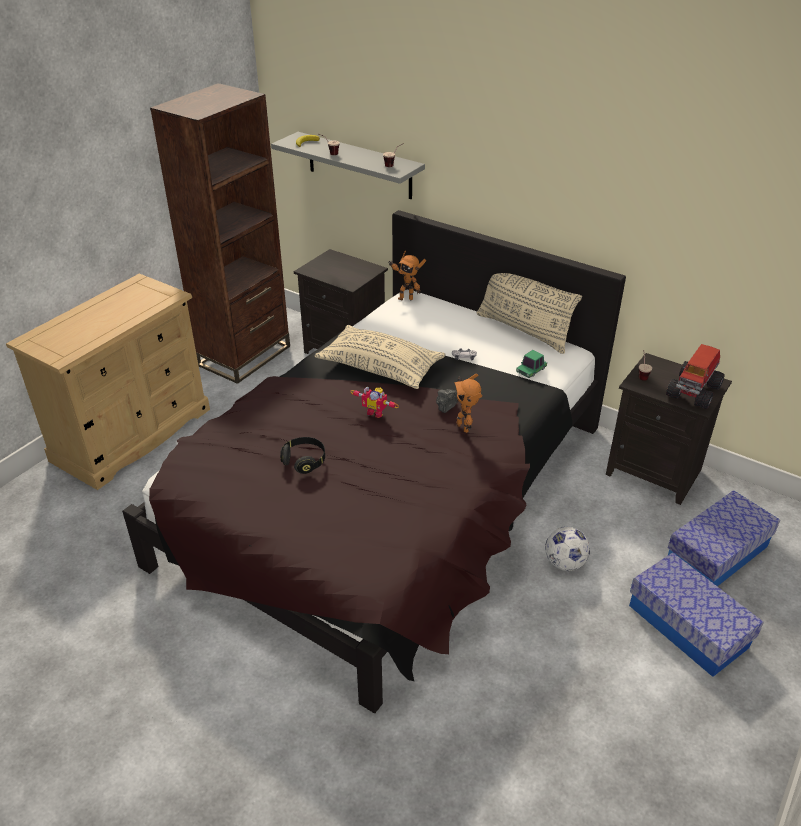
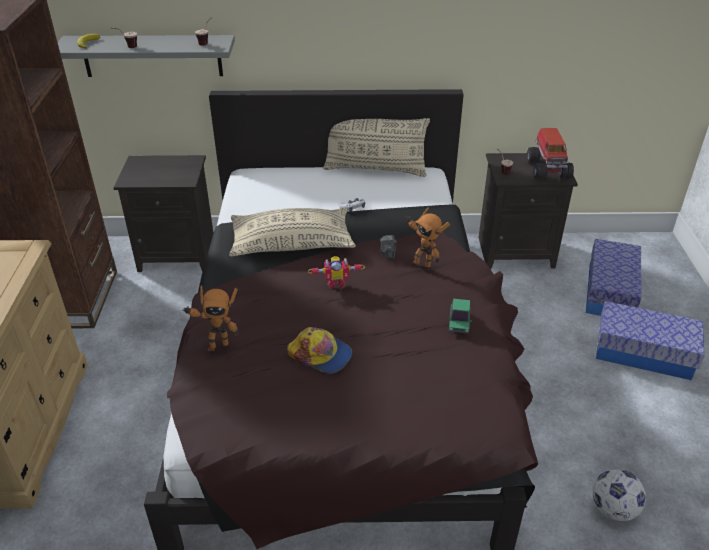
camera: 35 degrees left, 0 degrees up
black headphones [280,437,325,474] -> cap [287,327,352,374]
toy robot [388,251,426,300] -> toy robot moved to [182,285,239,351]
toy car [516,350,547,378] -> toy car moved to [448,299,472,333]
football [545,527,590,571] -> football moved to [593,469,646,521]

